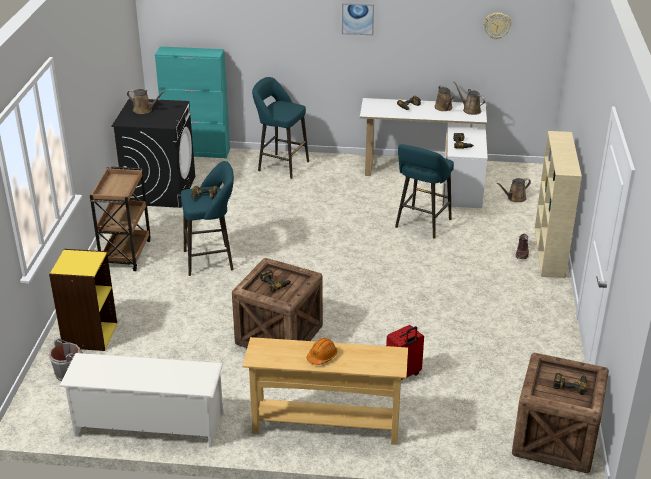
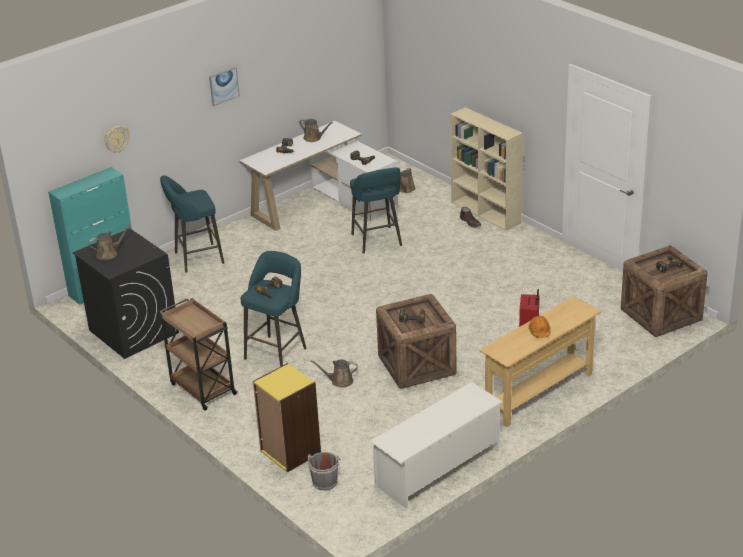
camera: 45 degrees left, 0 degrees up
brown watering can [454,82,485,115] -> brown watering can moved to [310,360,358,388]
wall clock [484,13,511,39] -> wall clock moved to [104,126,129,153]

